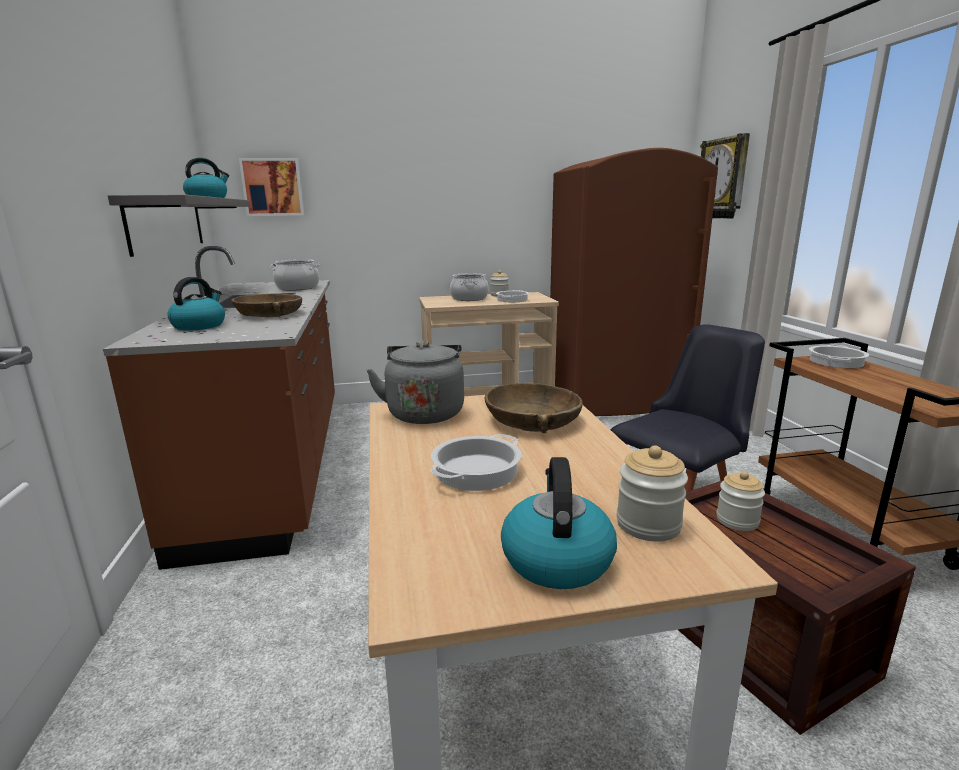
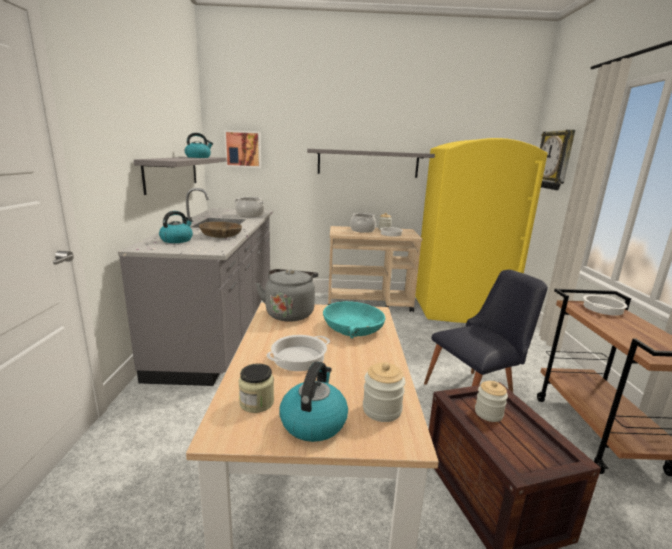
camera: 10 degrees right, 0 degrees up
brown counter [103,246,335,570] -> grey counter [118,188,273,386]
brown bowl [485,383,583,433] -> turquoise bowl [323,301,385,339]
brown fridge [550,148,718,416] -> yellow fridge [415,138,548,323]
none -> jar [239,363,274,413]
none -> grey shelf [307,149,435,178]

